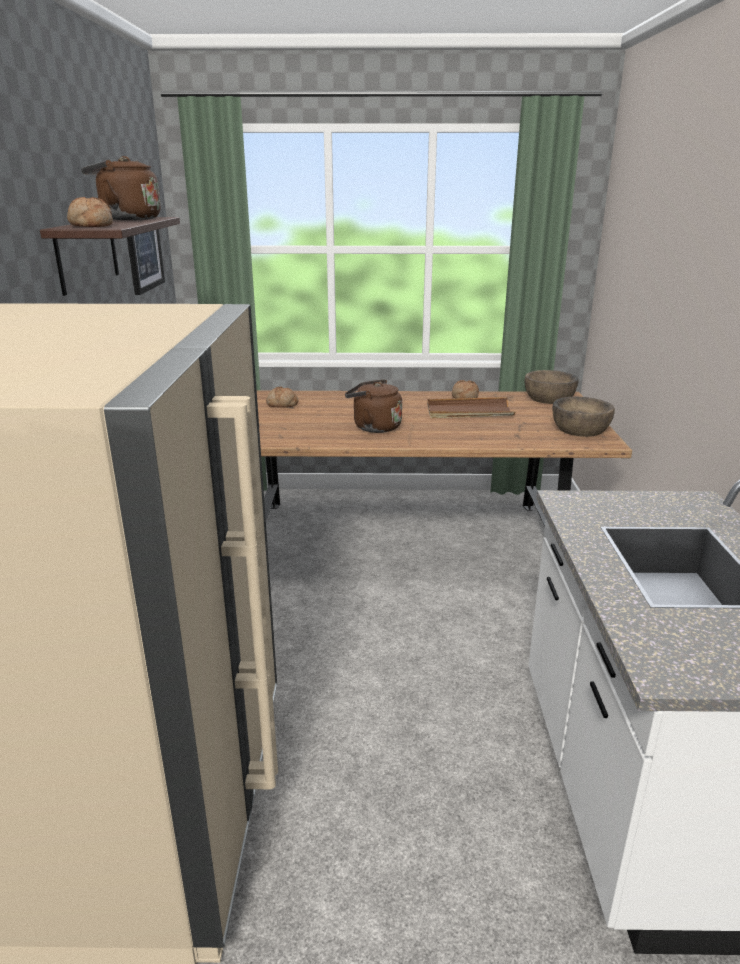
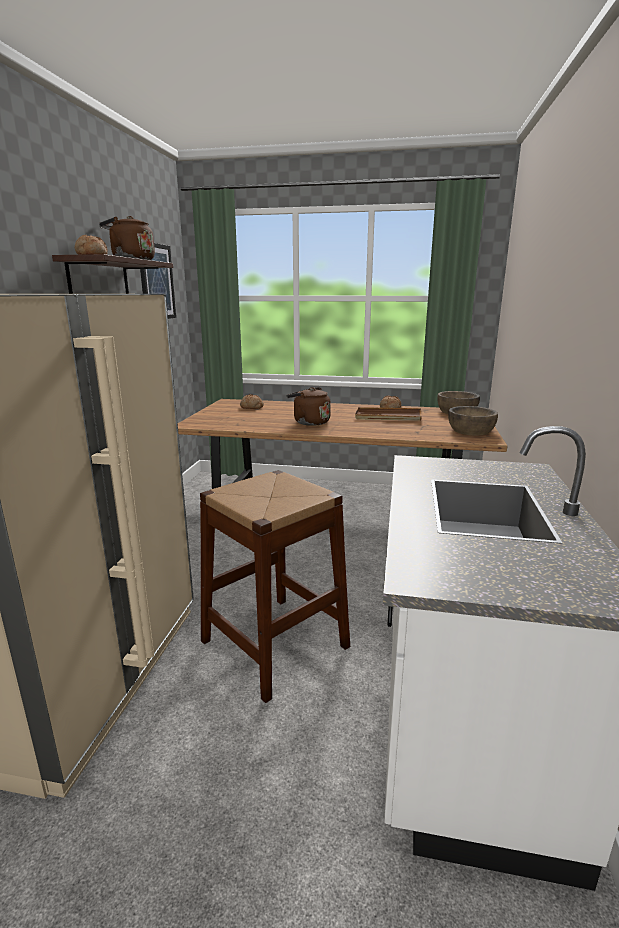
camera: 10 degrees right, 5 degrees down
none -> brown stool [200,470,350,703]

